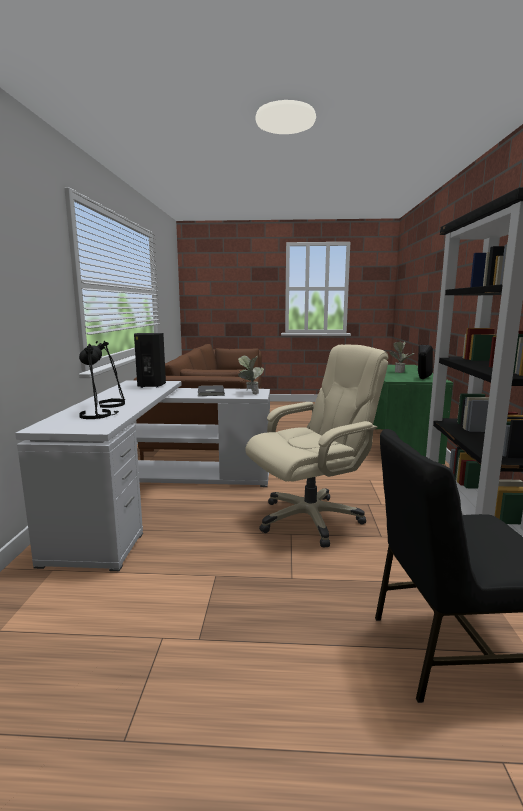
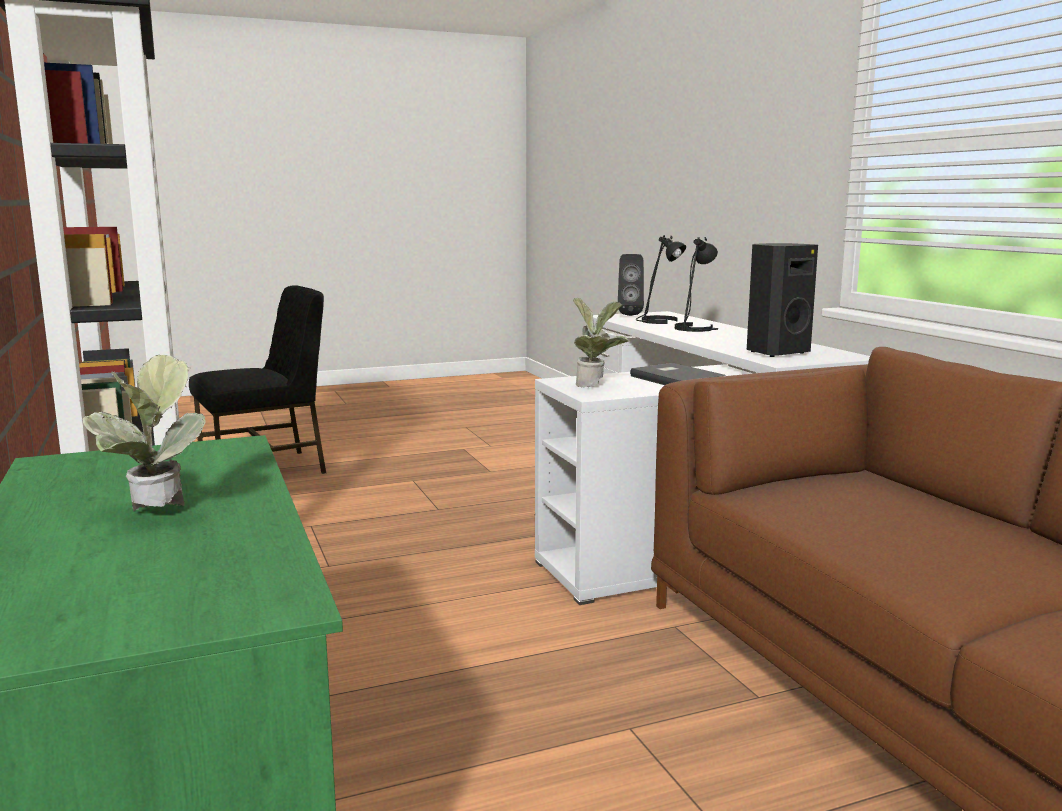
camera: 155 degrees right, 0 degrees up
beige office chair [246,345,389,548] -> none
black speaker [418,345,433,379] -> black speaker moved to [618,254,644,316]

